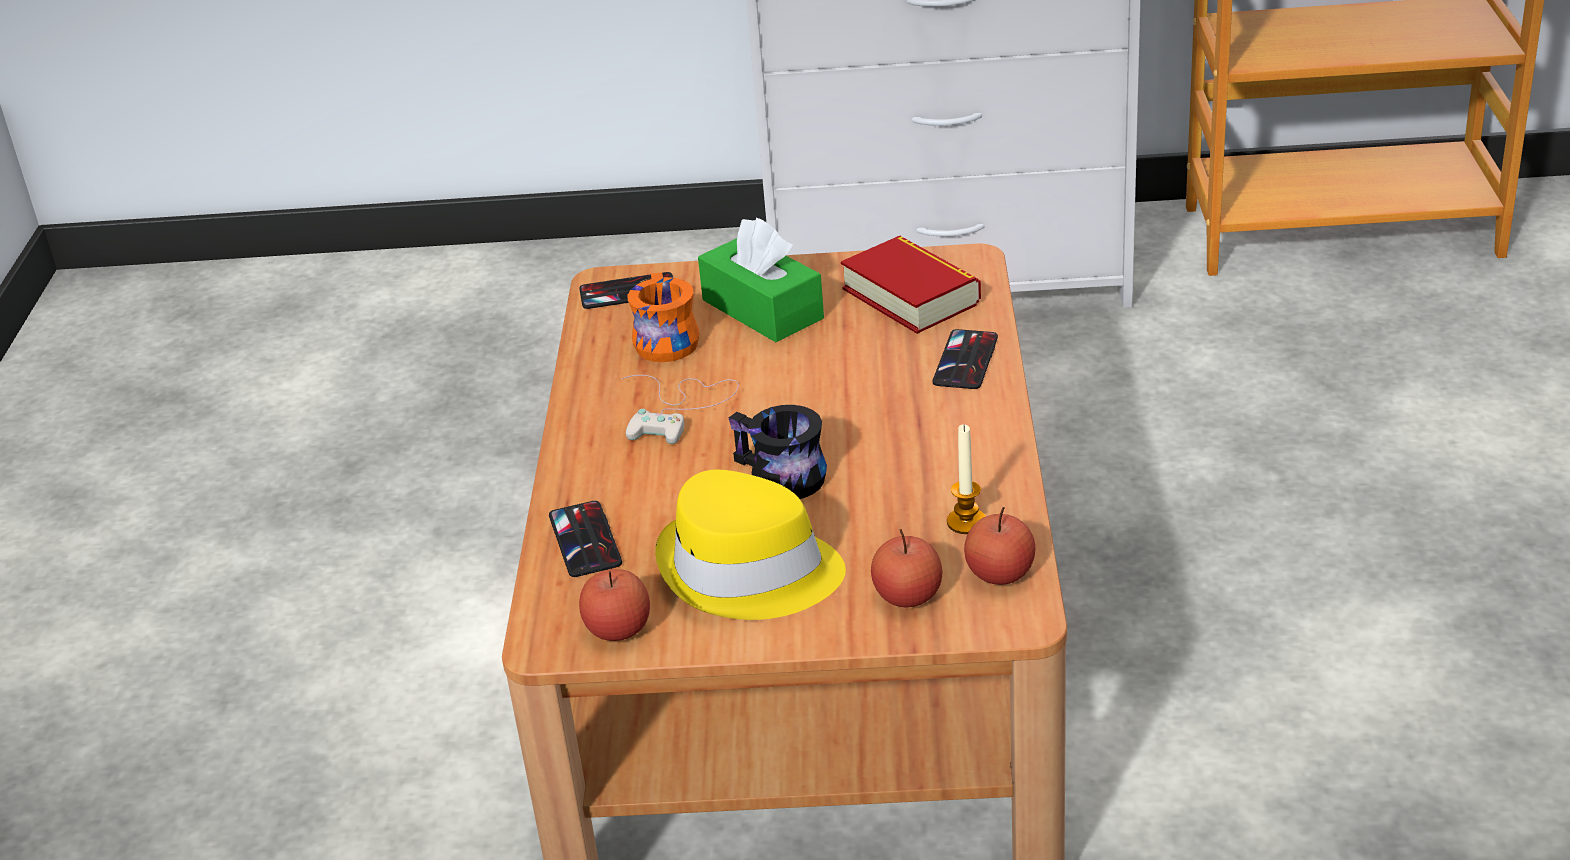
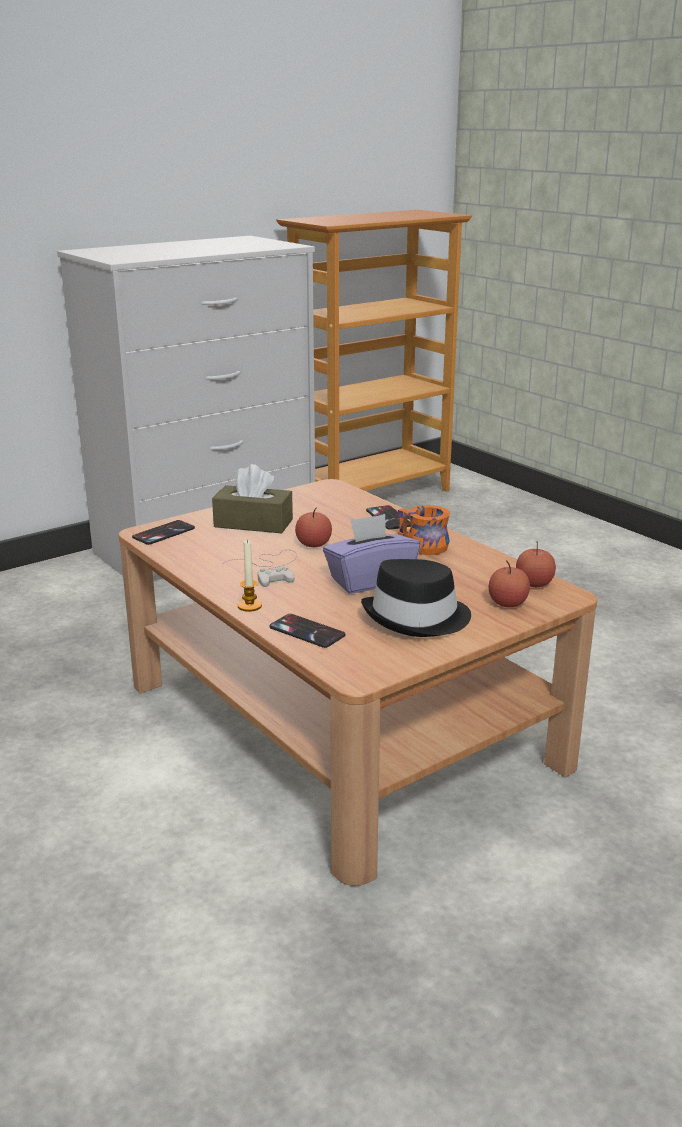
camera: 40 degrees left, 10 degrees down
apple [579,569,650,641] -> apple moved to [295,507,332,547]
orange mug [627,272,699,362] -> orange mug moved to [398,505,450,555]
yellow hat [655,470,846,620] -> black hat [361,559,471,637]
green tissue box [698,218,824,342] -> brown tissue box [212,464,293,533]
black mug [729,405,827,499] -> purple tissue box [323,514,420,594]
book [841,236,981,334] -> none
candle [947,424,986,534] -> candle moved to [238,540,262,612]

